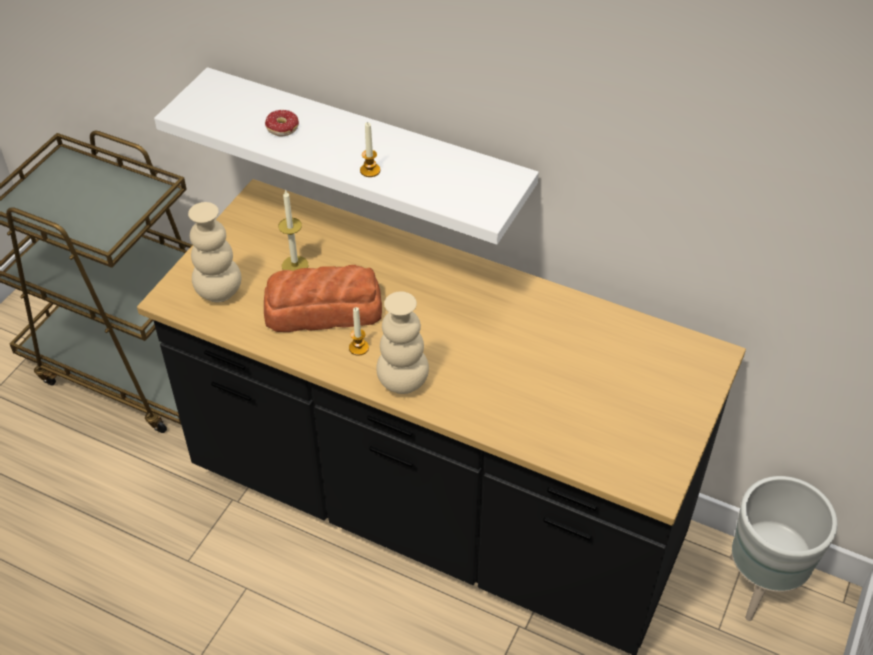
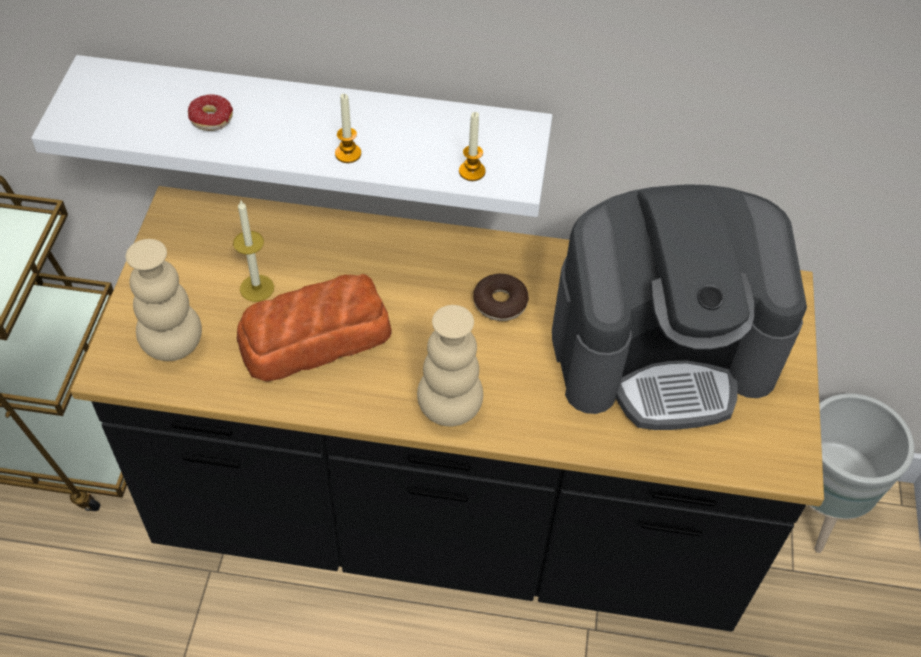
camera: 20 degrees left, 5 degrees up
candle [349,307,369,356] -> candle moved to [459,112,486,181]
none -> donut [473,274,529,321]
none -> coffee machine [552,184,807,430]

